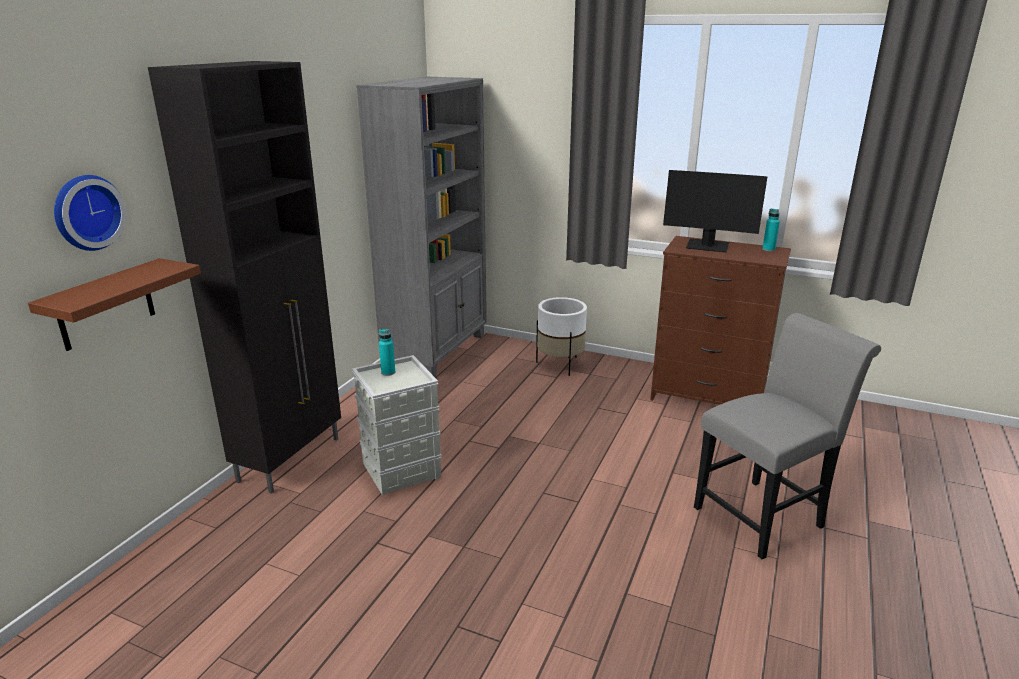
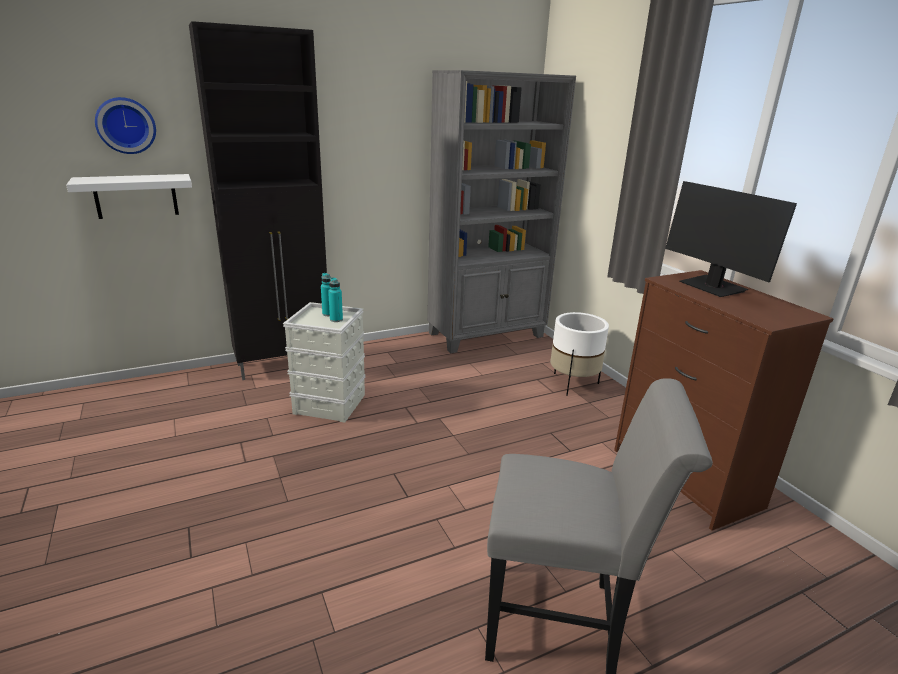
camera: 40 degrees right, 0 degrees up
brown shelf [28,258,201,351] -> white shelf [66,174,192,219]
turquoise bottle [762,209,780,252] -> turquoise bottle moved to [328,278,343,322]

